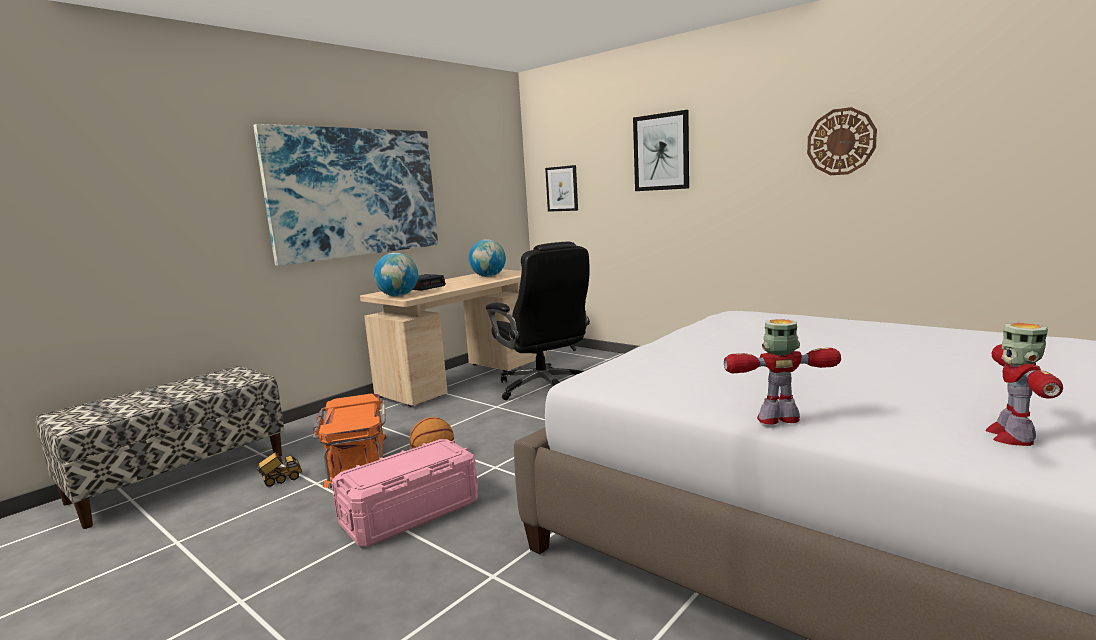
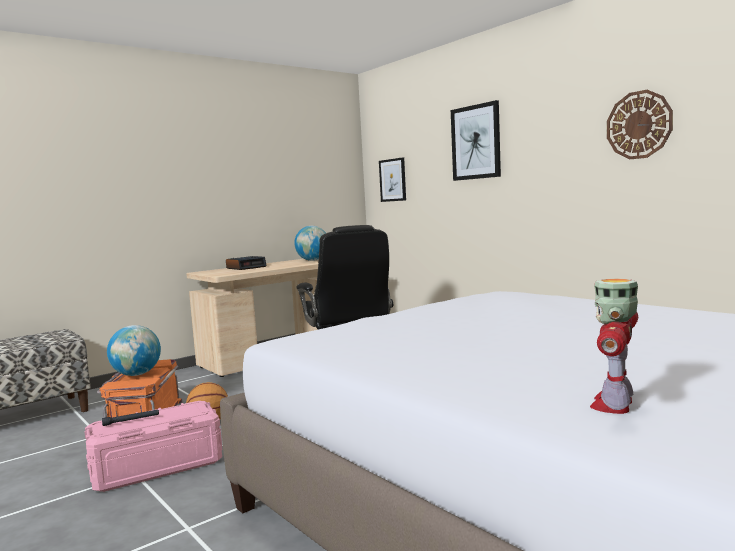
camera: 10 degrees right, 5 degrees down
picture [253,124,438,266] -> none
toy truck [256,452,302,487] -> none
globe [373,253,418,296] -> globe moved to [107,325,161,376]
toy robot [724,319,841,425] -> none
none -> black flashlight [102,409,159,426]

